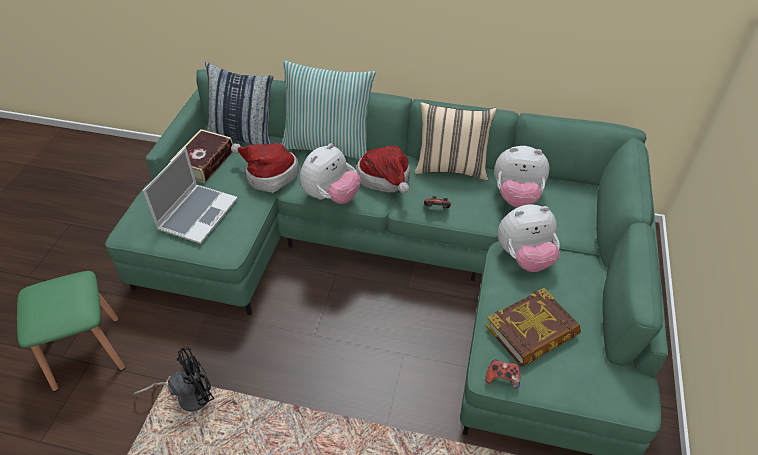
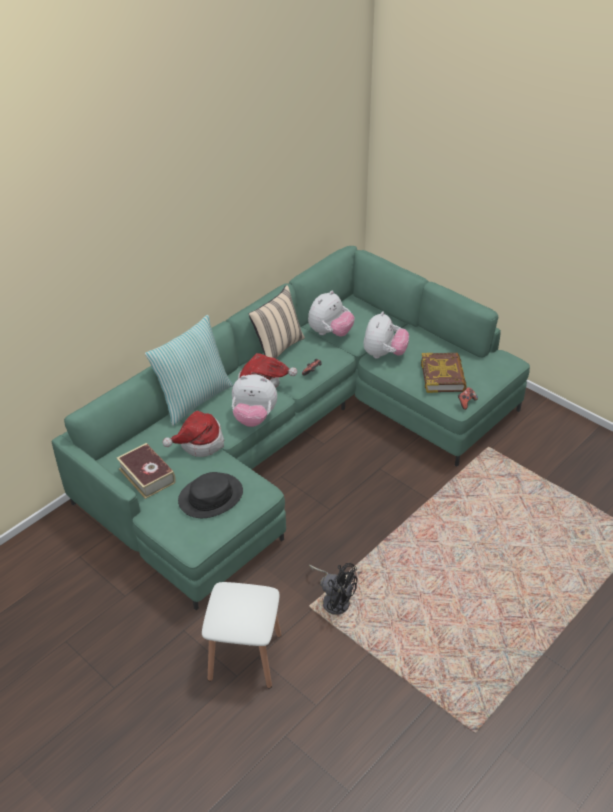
camera: 60 degrees left, 5 degrees down
green stool [17,271,125,392] -> white stool [202,582,282,688]
black fan [134,348,214,412] -> black fan turned 120 degrees clockwise [309,563,357,615]
laptop [143,147,238,244] -> black hat [178,472,243,518]
pillow [205,62,273,145] -> none
plush toy [300,143,361,204] -> plush toy turned 120 degrees clockwise [232,374,277,427]

